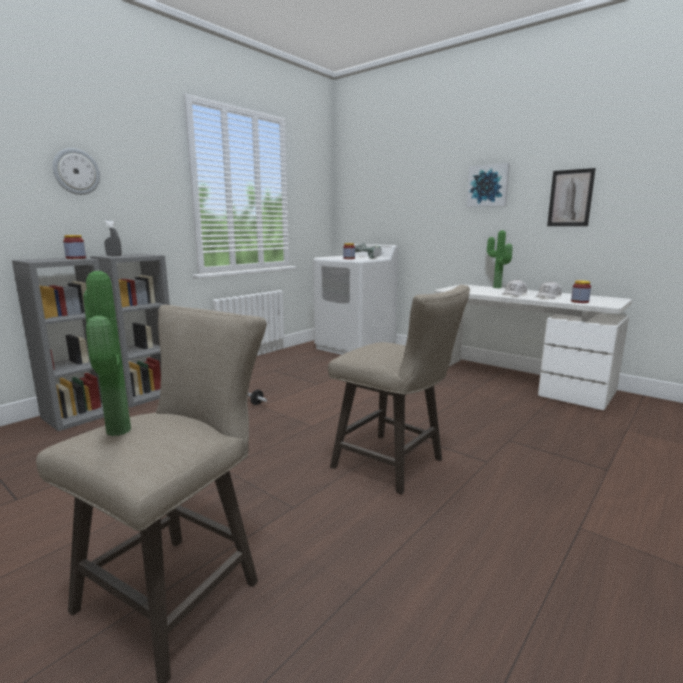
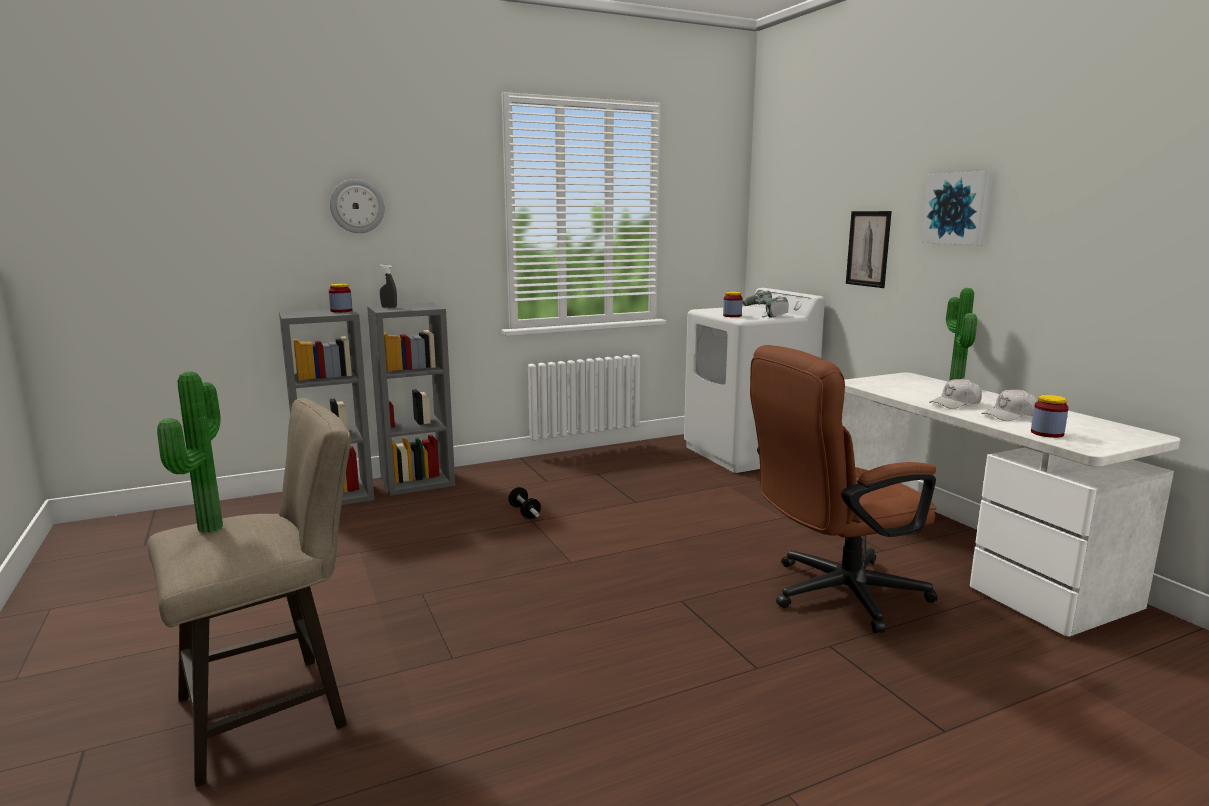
camera: 25 degrees right, 0 degrees up
beige stool [328,285,470,494] -> none
picture [547,168,596,226] -> picture moved to [846,211,892,288]
none -> brown office chair [750,345,937,633]

